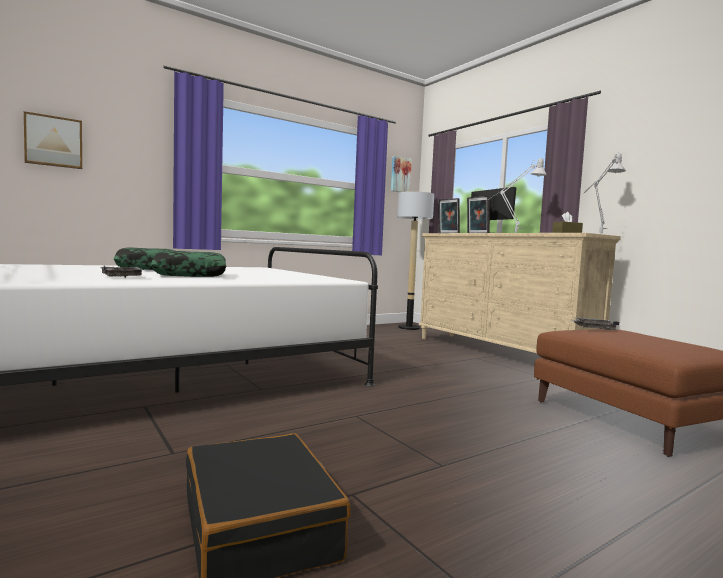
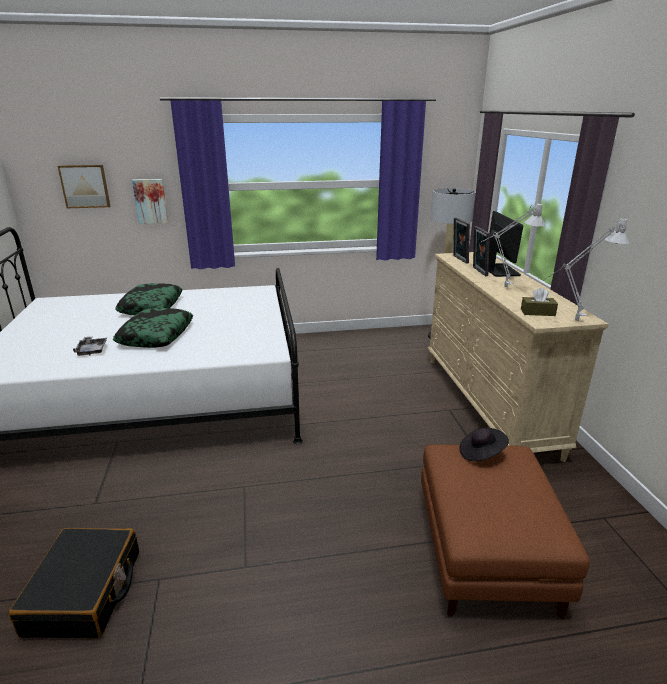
camera: 25 degrees right, 20 degrees up
picture [391,156,412,192] -> picture moved to [132,179,168,224]
grey tray [571,317,619,330] -> black hat [459,428,509,461]

